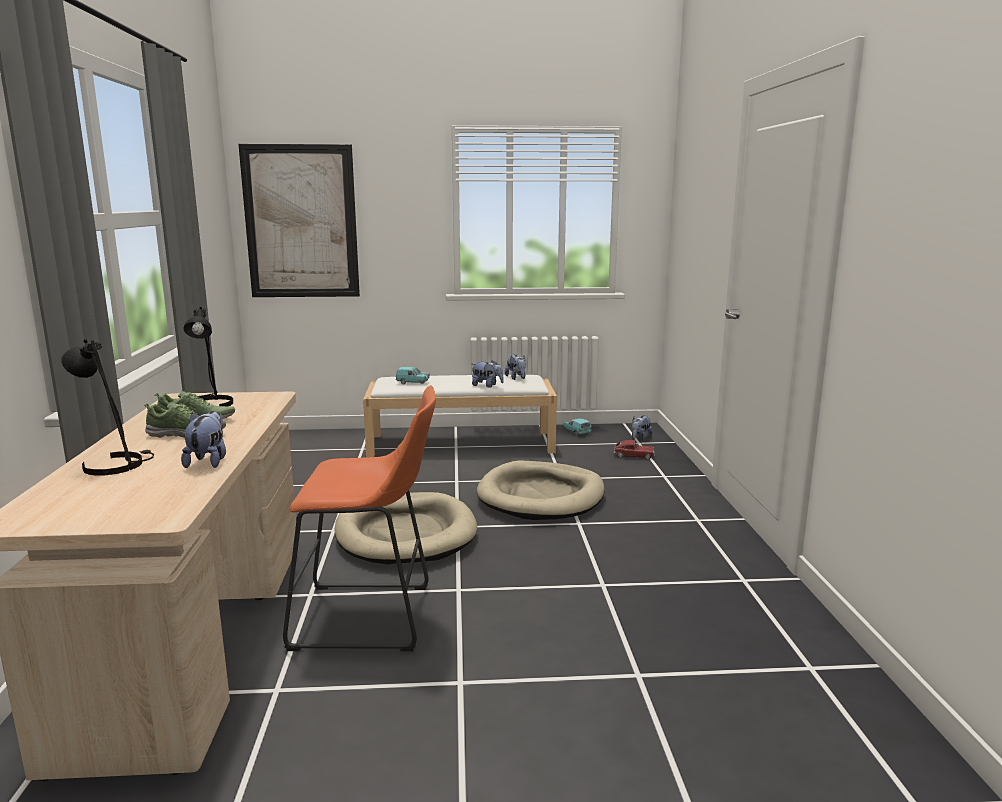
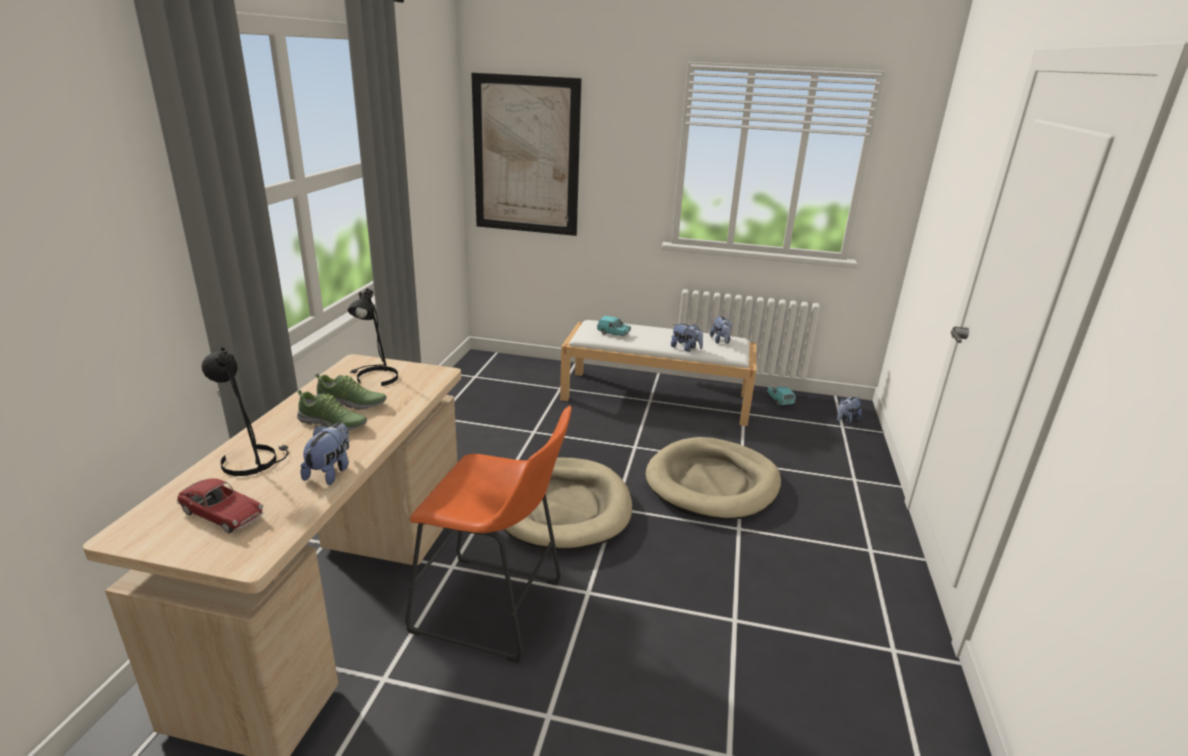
camera: 15 degrees right, 10 degrees up
toy car [614,440,654,459] -> toy car moved to [177,478,263,533]

